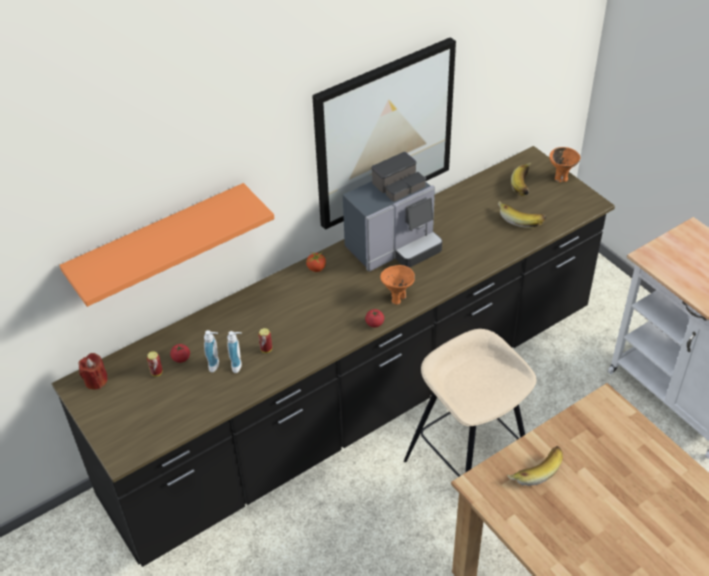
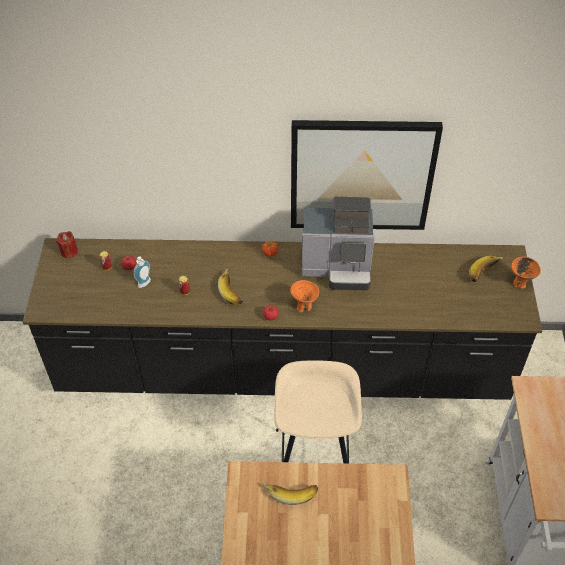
camera: 35 degrees right, 5 degrees up
orange shelf [59,183,274,307] -> none
soap dispenser [227,331,242,373] -> none
banana [498,201,546,228] -> banana moved to [218,269,243,305]

